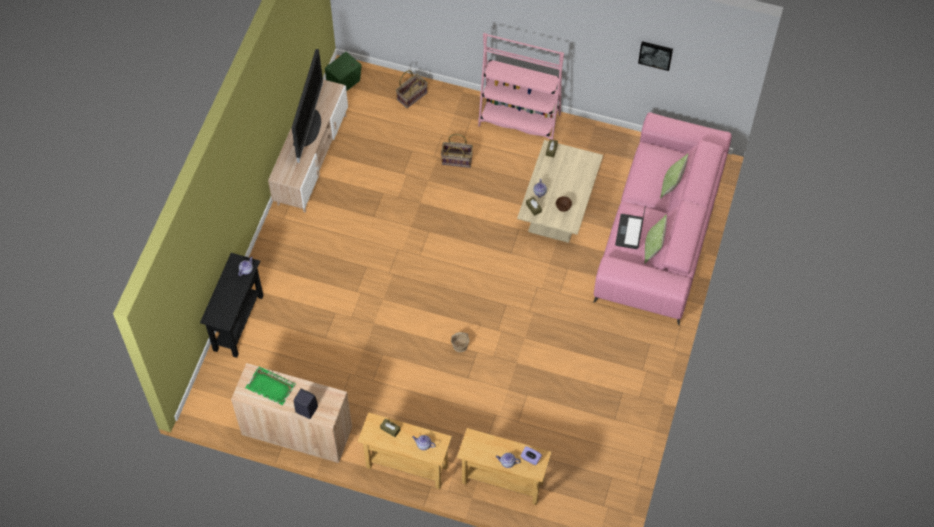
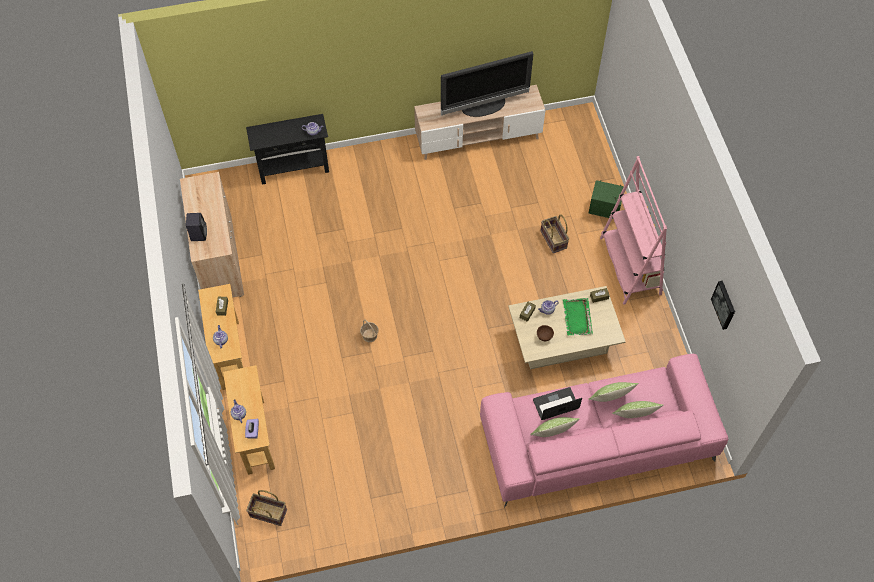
camera: 60 degrees right, 0 degrees up
green tray [245,366,296,405] -> green tray moved to [563,298,593,335]
green speaker [325,52,362,91] -> green speaker moved to [589,180,624,219]
basket [396,70,428,108] -> basket moved to [246,490,287,526]
none -> pillow [588,382,638,402]

